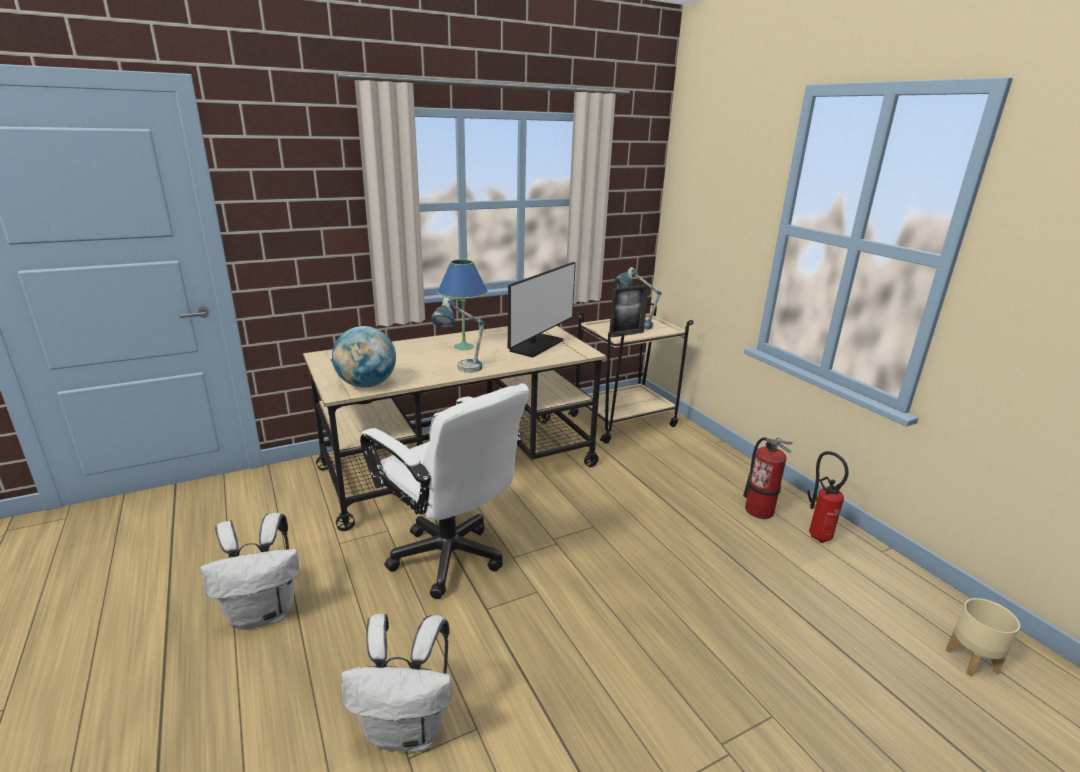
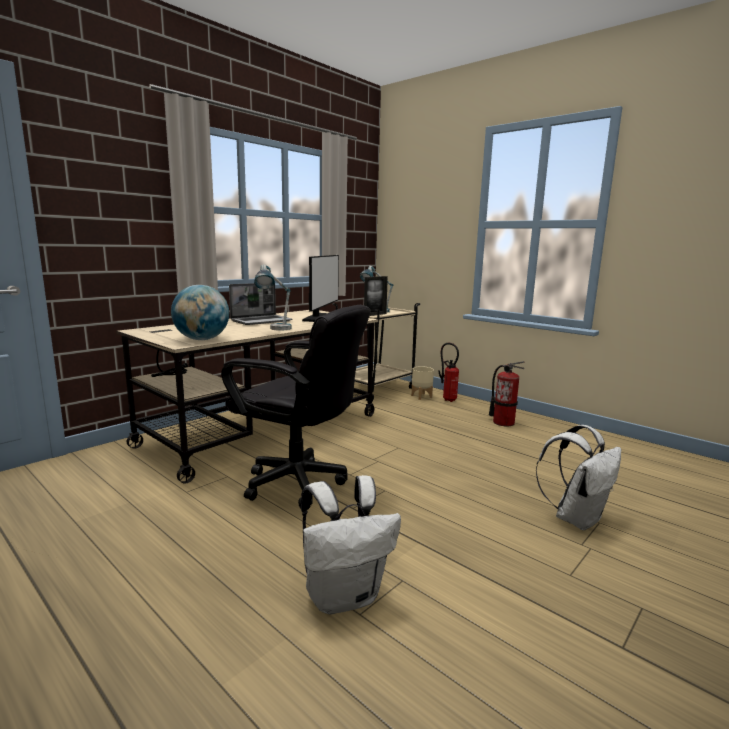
camera: 20 degrees left, 10 degrees down
white backpack [201,513,299,630] -> white backpack moved to [536,425,621,530]
white office chair [360,383,529,599] -> black office chair [221,305,371,508]
blue table lamp [437,259,488,350] -> laptop [229,283,293,325]
fire extinguisher [807,451,849,543] -> fire extinguisher moved to [438,343,459,402]
beige planter [946,598,1020,676] -> beige planter moved to [411,366,434,400]

